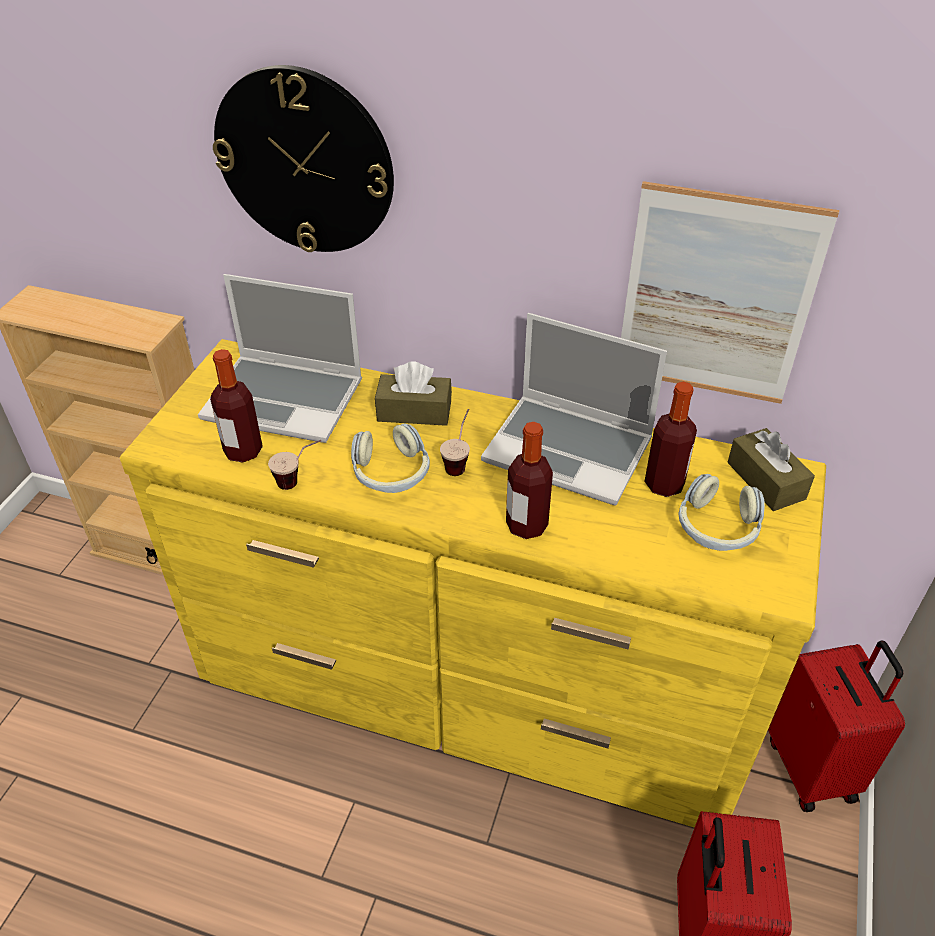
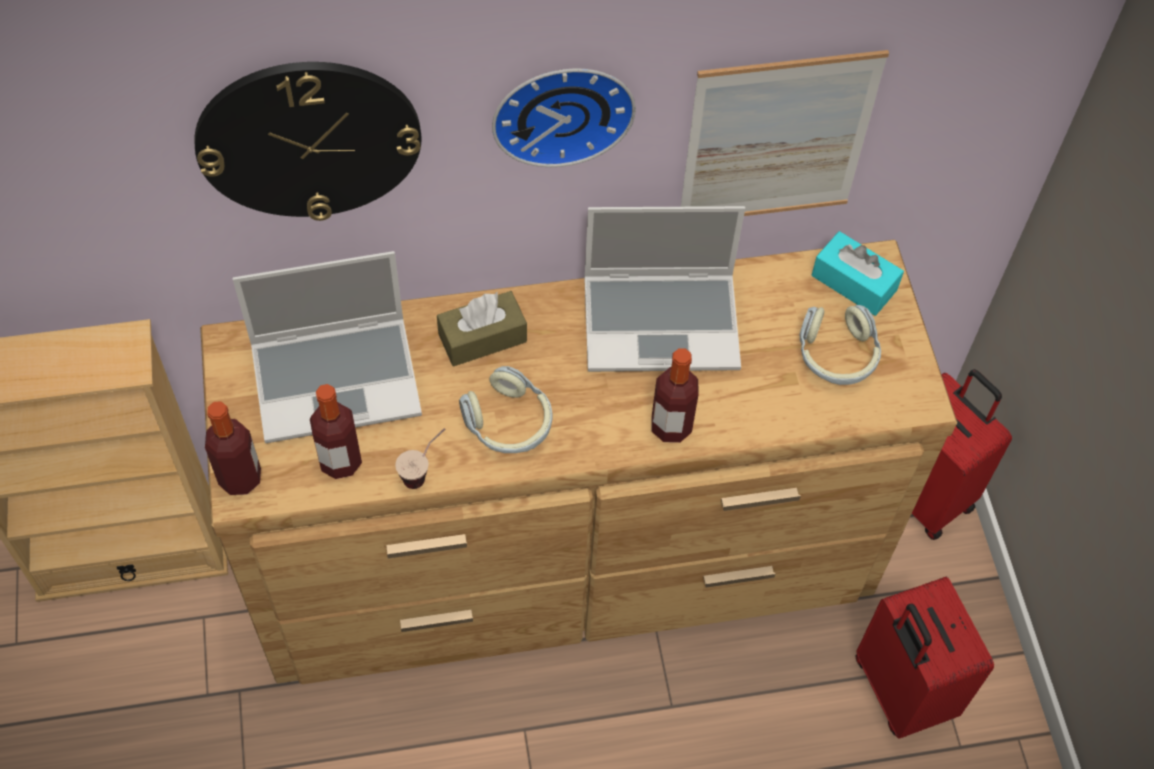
camera: 30 degrees left, 15 degrees up
yellow dresser [120,339,826,828] -> brown dresser [200,240,957,684]
cup [440,409,470,476] -> none
bottle [644,382,697,497] -> bottle moved to [205,402,261,495]
brown tissue box [727,428,815,511] -> turquoise tissue box [812,231,904,316]
none -> wall clock [492,68,636,167]

